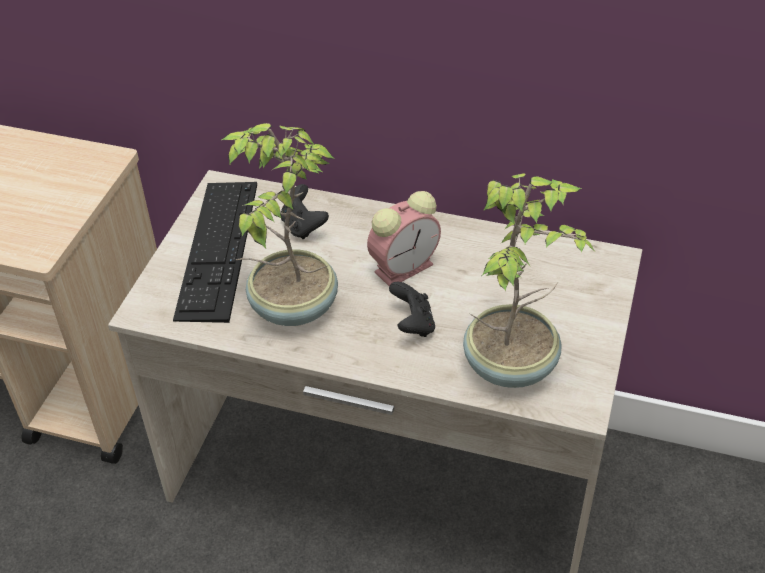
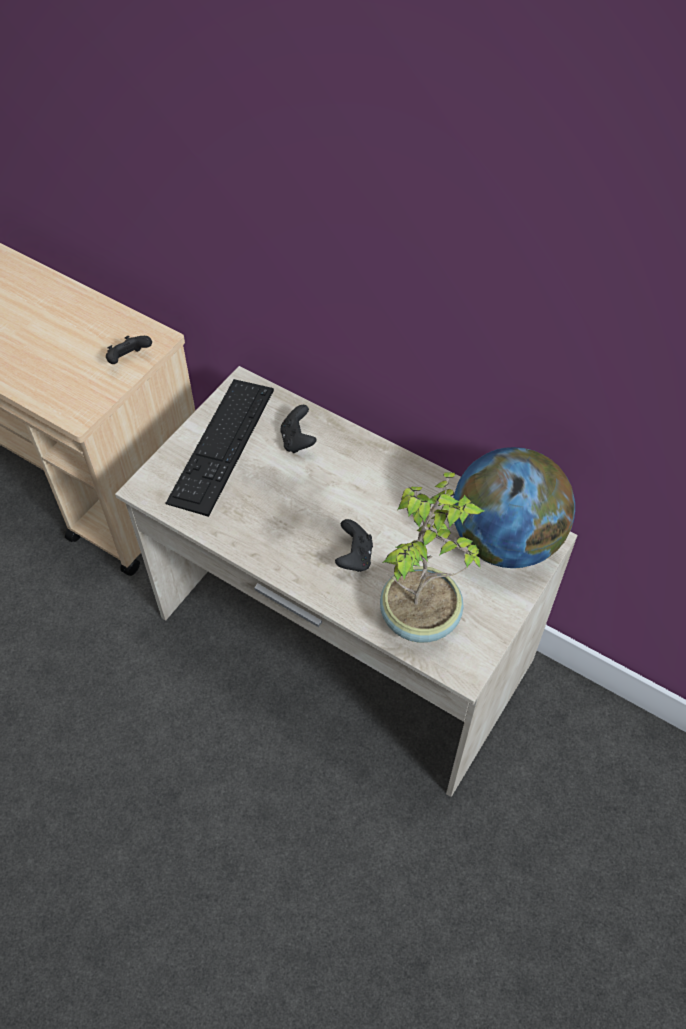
camera: 15 degrees right, 10 degrees up
potted plant [222,123,338,326] -> none
alarm clock [367,191,441,286] -> none
none -> black game controller [106,336,152,364]
none -> globe [453,447,575,568]

